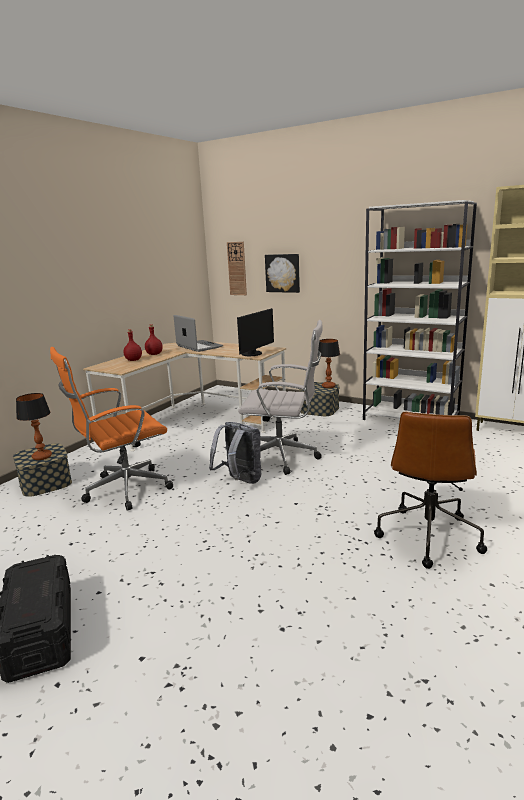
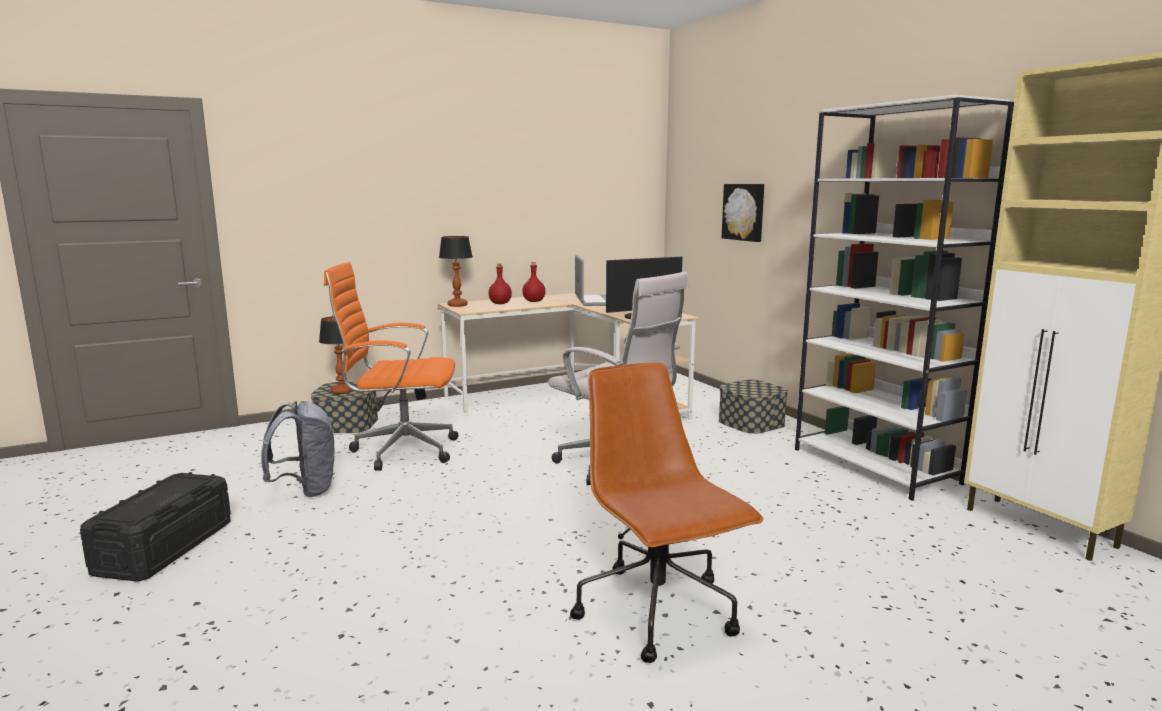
camera: 30 degrees right, 5 degrees down
grey backpack [209,422,261,484] -> grey backpack moved to [261,401,335,497]
wall clock [227,242,247,295] -> none
table lamp [318,339,340,388] -> table lamp moved to [439,236,473,307]
brown office chair [374,412,487,569] -> brown office chair turned 105 degrees clockwise [570,362,764,663]

